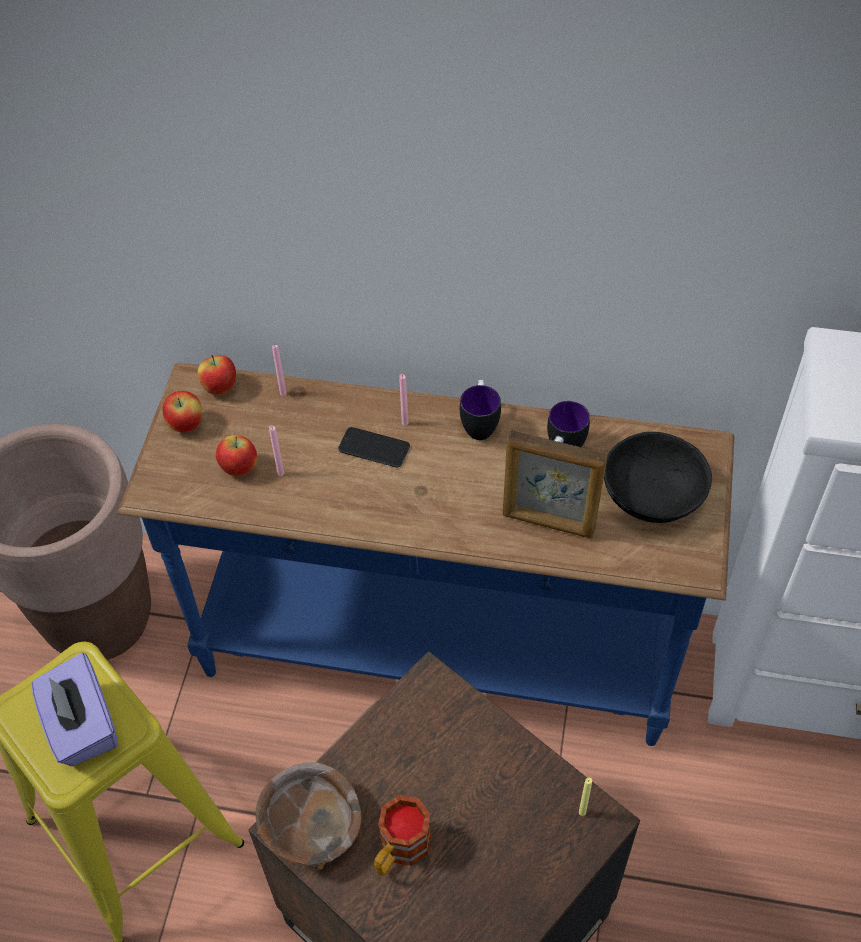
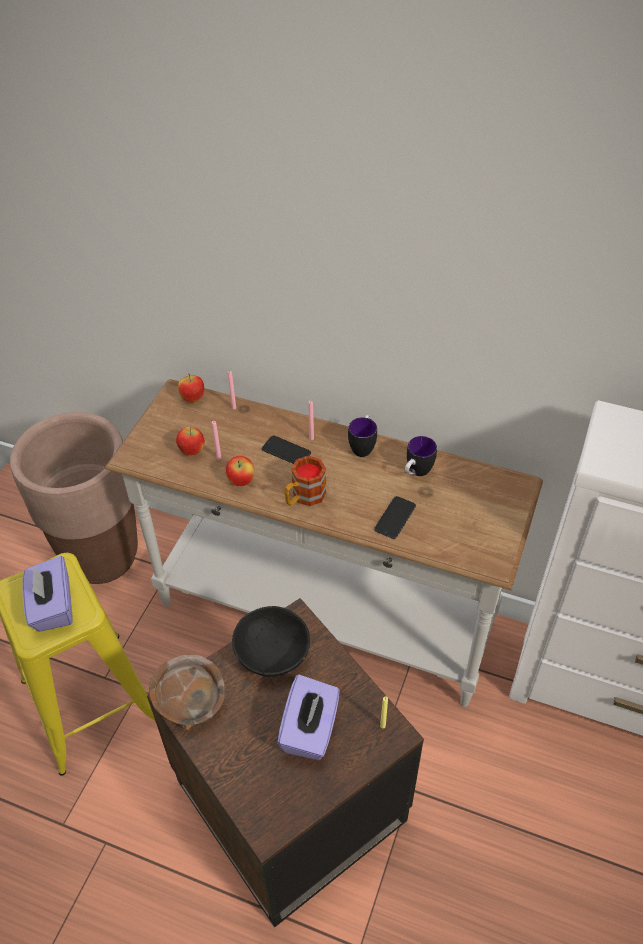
camera: 10 degrees right, 5 degrees down
blue console table [117,362,735,746] -> white console table [105,379,543,707]
apple [163,391,202,432] -> apple moved to [226,456,254,486]
mug [374,795,432,876] -> mug moved to [284,456,326,506]
picture frame [503,430,607,538] -> phone [374,496,416,539]
black bowl [604,432,712,523] -> black bowl moved to [232,606,310,677]
none -> purple tissue box [277,674,340,760]

